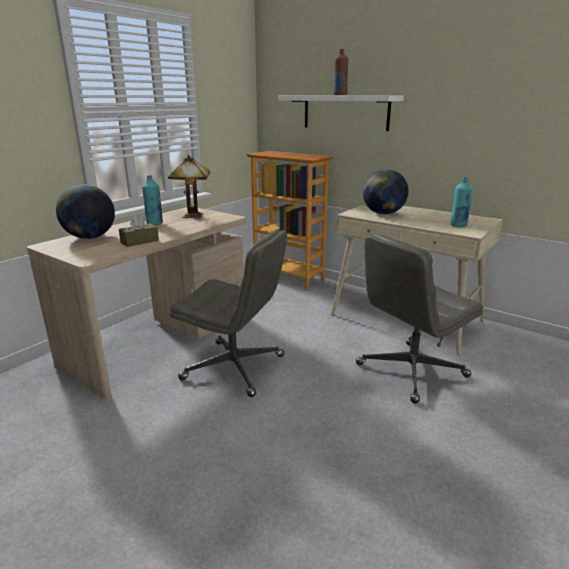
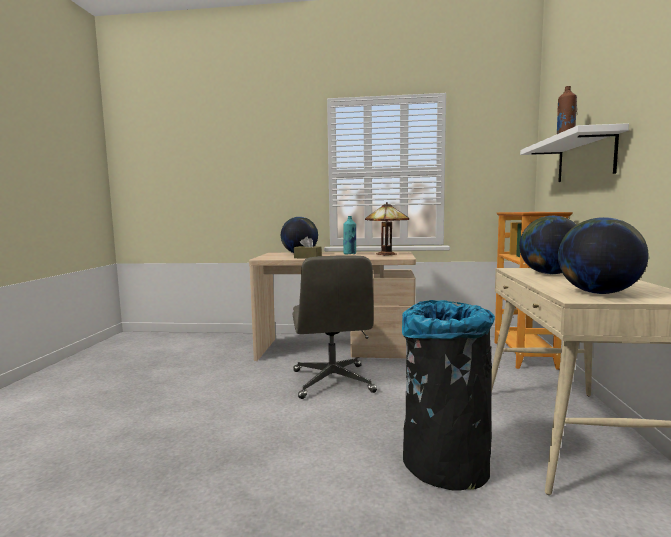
camera: 60 degrees right, 15 degrees down
grey office chair [356,234,483,403] -> black trash can [402,300,495,491]
turquoise bottle [451,177,473,227] -> globe [558,217,648,294]

